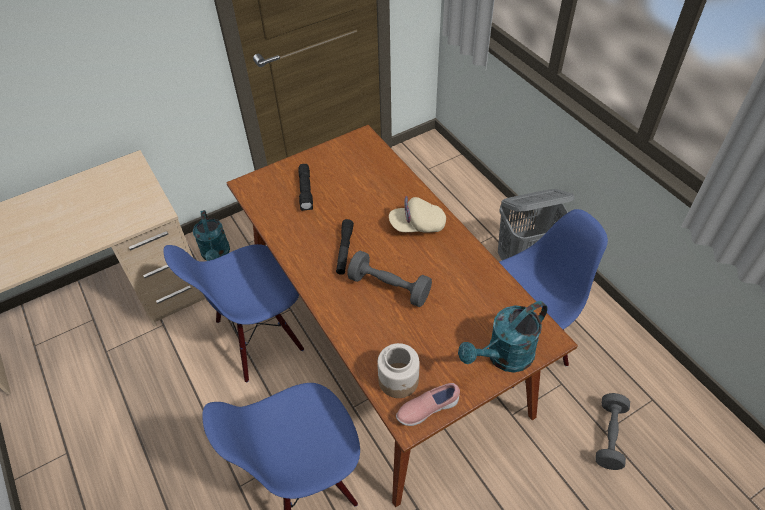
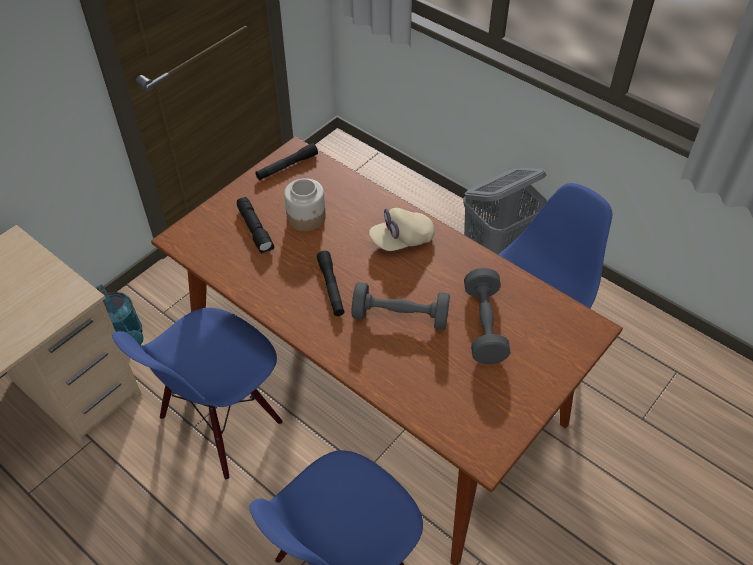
camera: 20 degrees left, 0 degrees up
jar [377,343,420,398] -> jar moved to [284,178,326,232]
pink shoe [396,383,460,426] -> none
turquoise watering can [458,301,548,373] -> none
grey dumbbell [595,393,630,470] -> grey dumbbell moved to [464,268,510,364]
none -> black flashlight [255,143,318,180]

